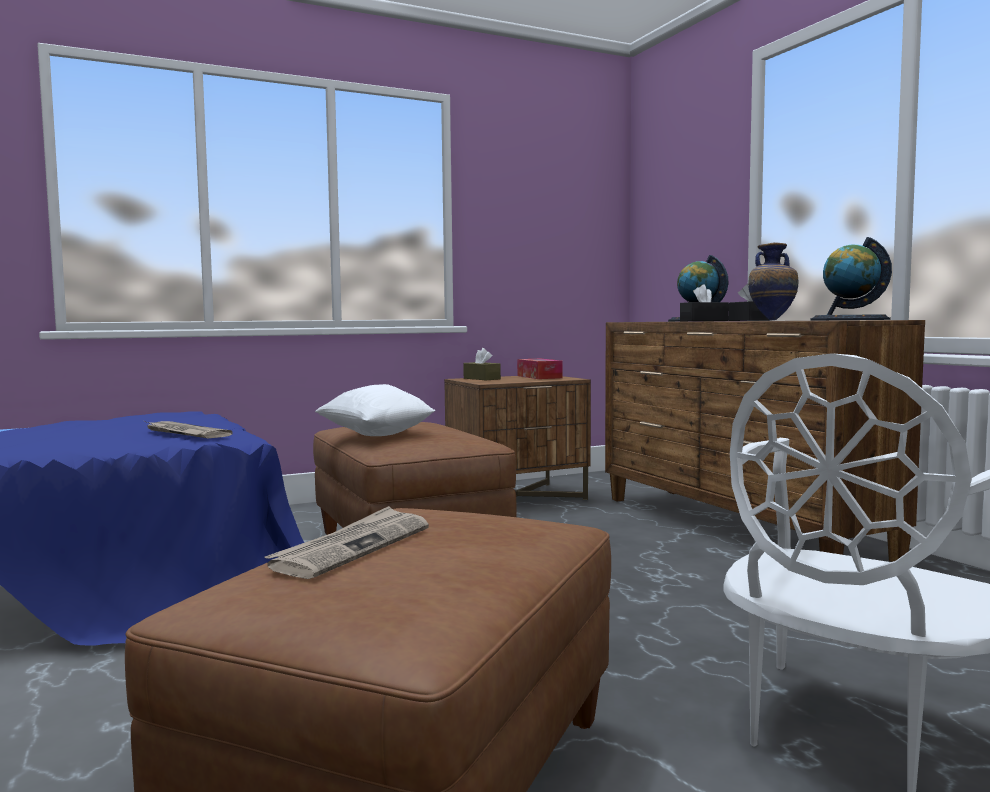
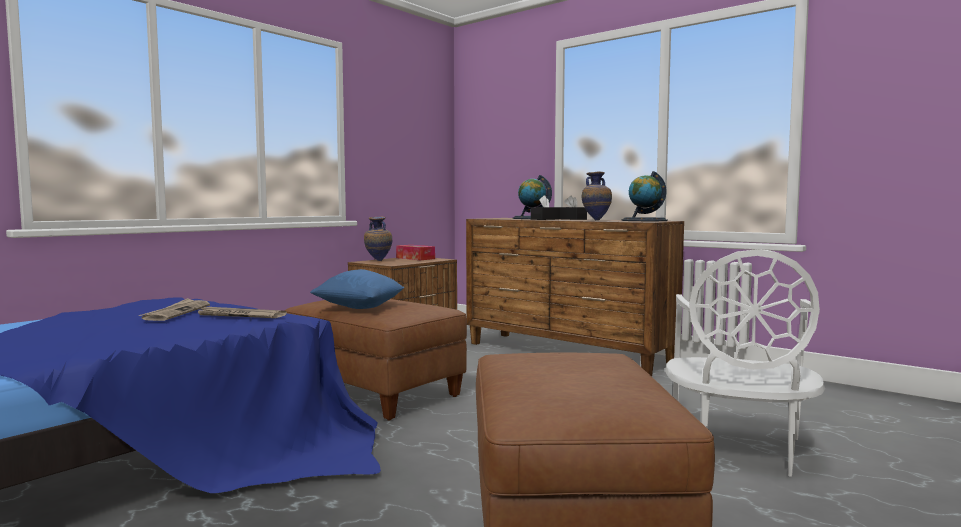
camera: 25 degrees left, 0 degrees up
newspaper [265,506,429,579] -> newspaper moved to [139,298,210,321]
white pillow [315,384,435,436] -> blue pillow [310,269,404,309]
brown tissue box [463,348,501,380] -> vase [364,217,392,261]

